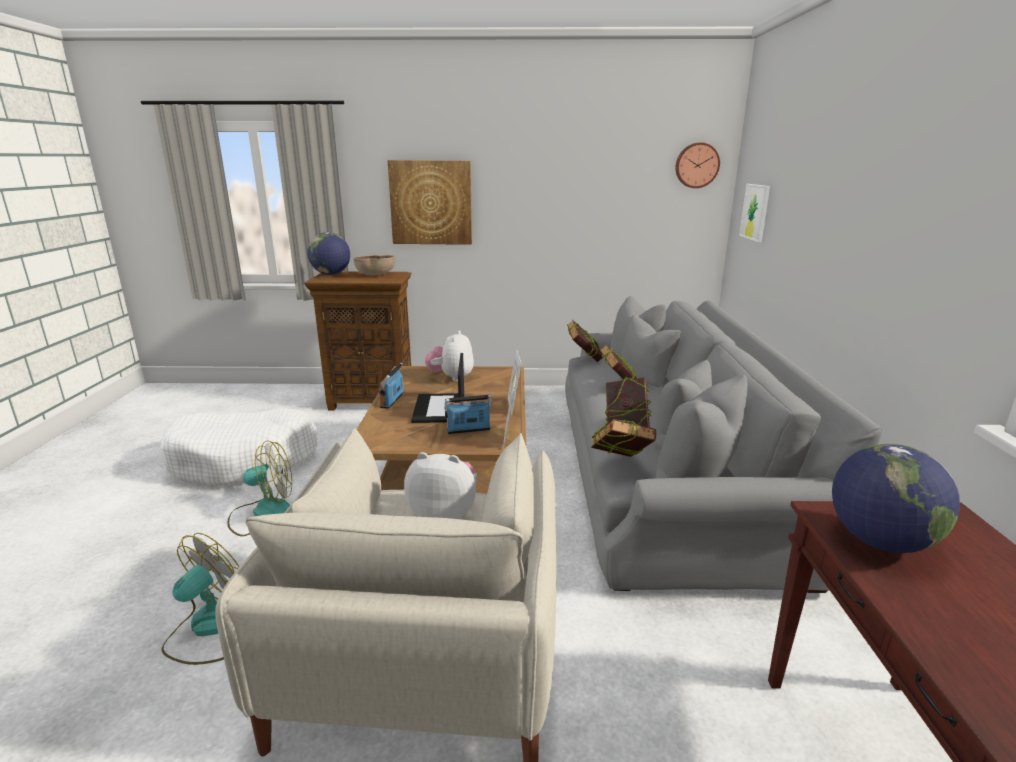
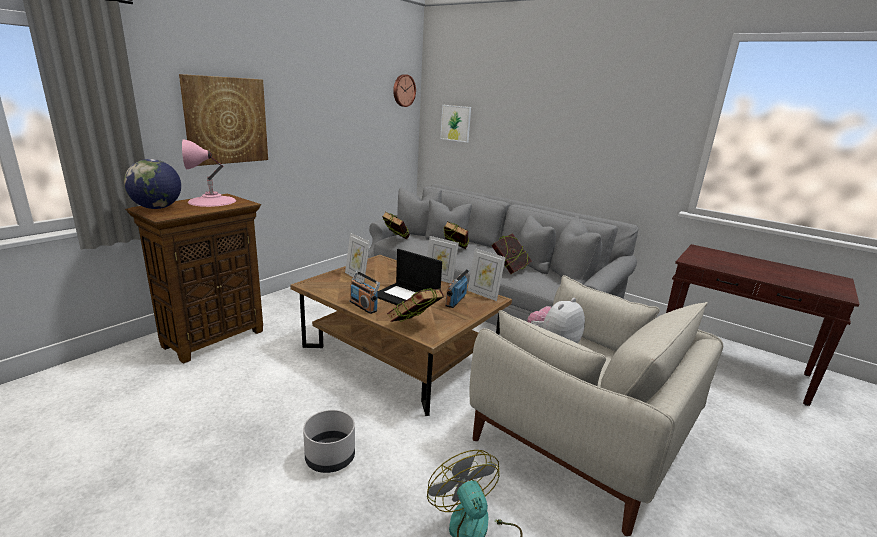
camera: 55 degrees left, 0 degrees up
white dog bed [160,408,318,487] -> none
fan [227,440,292,536] -> grey planter [303,410,355,473]
brown bowl [354,255,395,275] -> pink table lamp [182,139,236,207]
plush toy [425,330,474,382] -> picture frame [345,233,370,282]
book [591,419,656,457] -> book moved to [387,288,444,322]
globe [832,444,960,553] -> none

